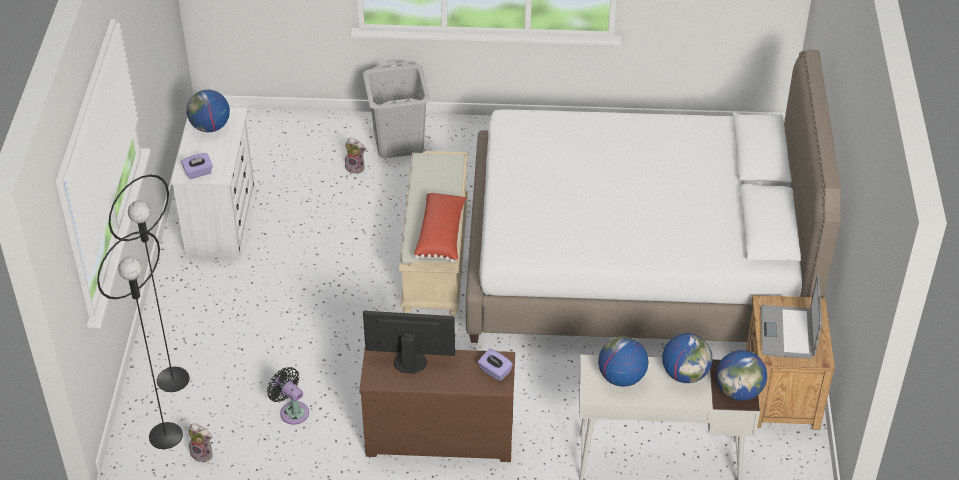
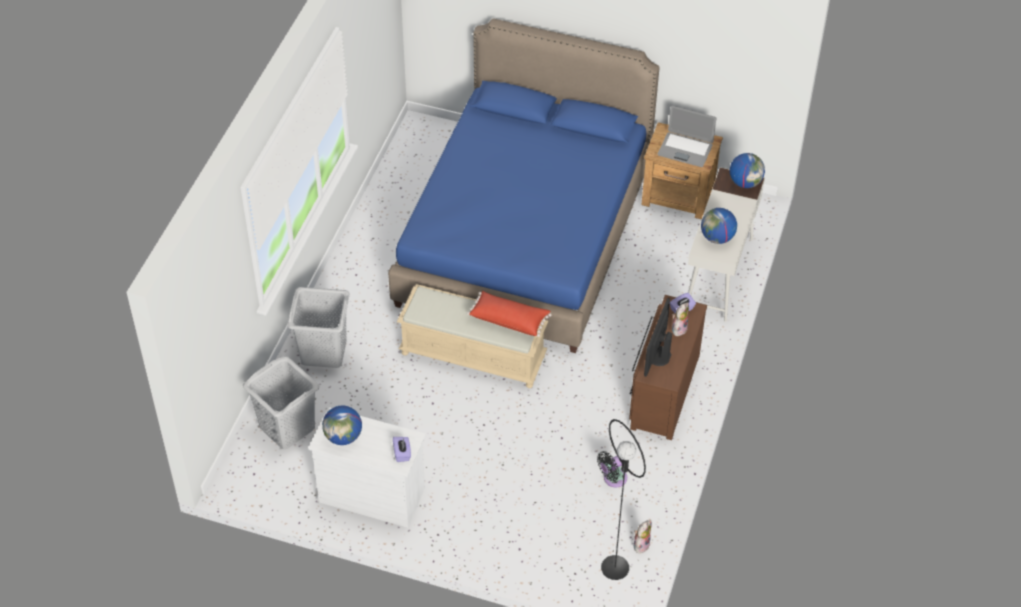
camera: 75 degrees left, 5 degrees up
black floor lamp [109,175,190,392] -> none
plush toy [345,138,366,174] -> plush toy moved to [672,303,689,336]
white bed [466,50,841,343] -> blue bed [388,18,660,353]
globe [662,333,713,383] -> none
none -> grey laundry basket [243,356,320,449]

